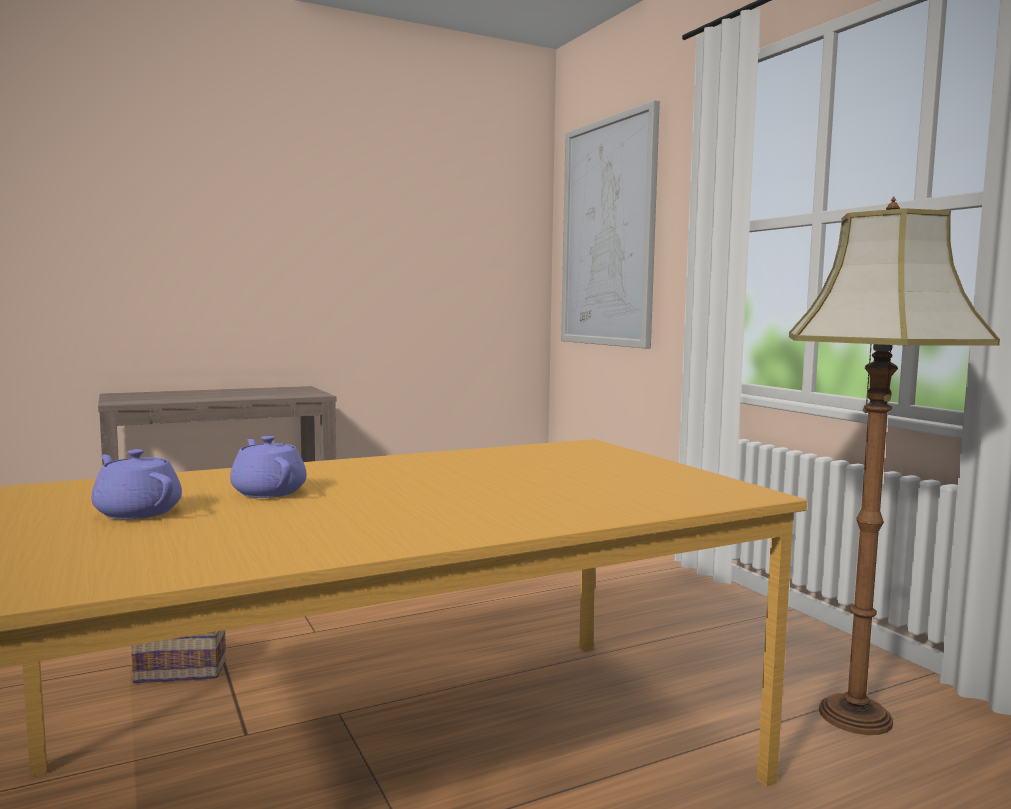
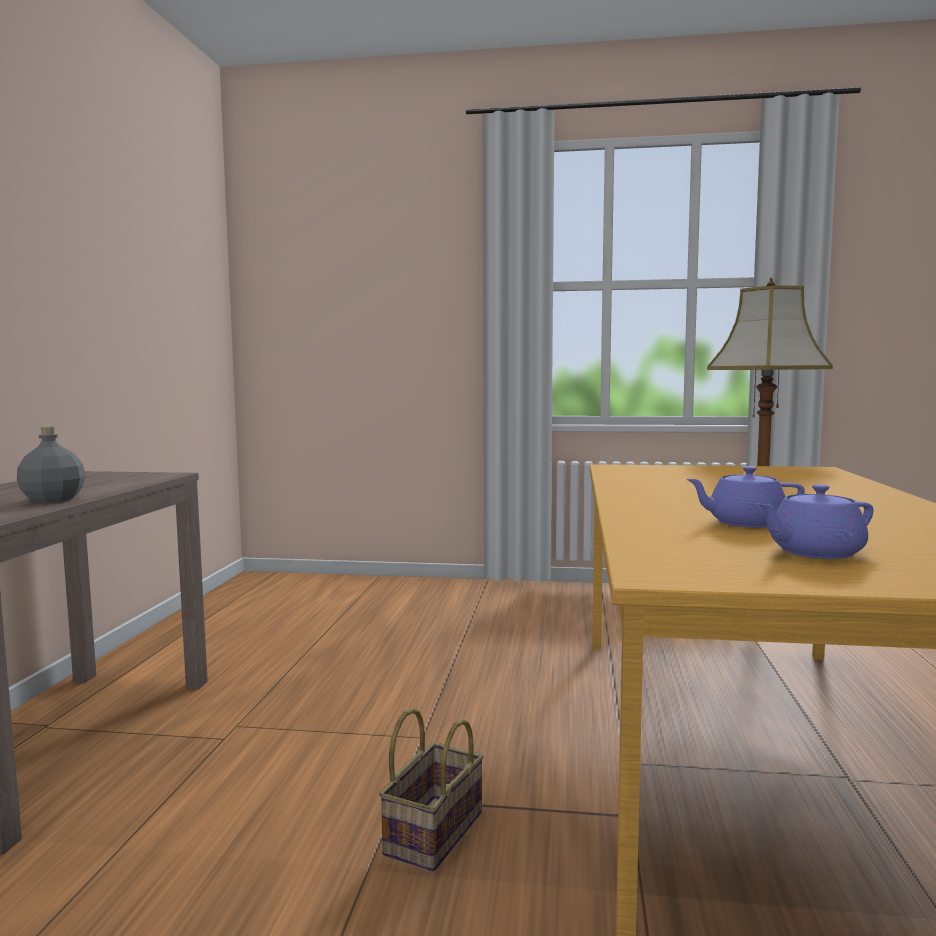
camera: 55 degrees left, 0 degrees up
picture [561,100,660,348] -> none
none -> grey bottle [17,427,85,503]

